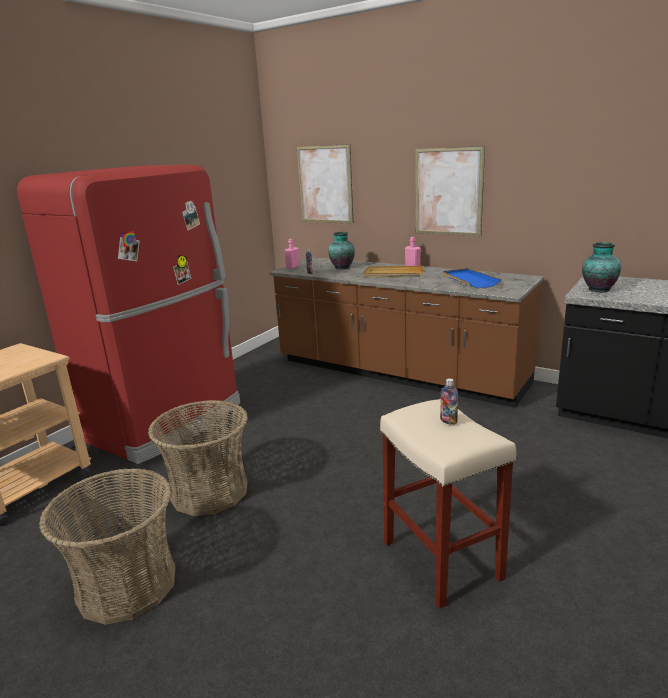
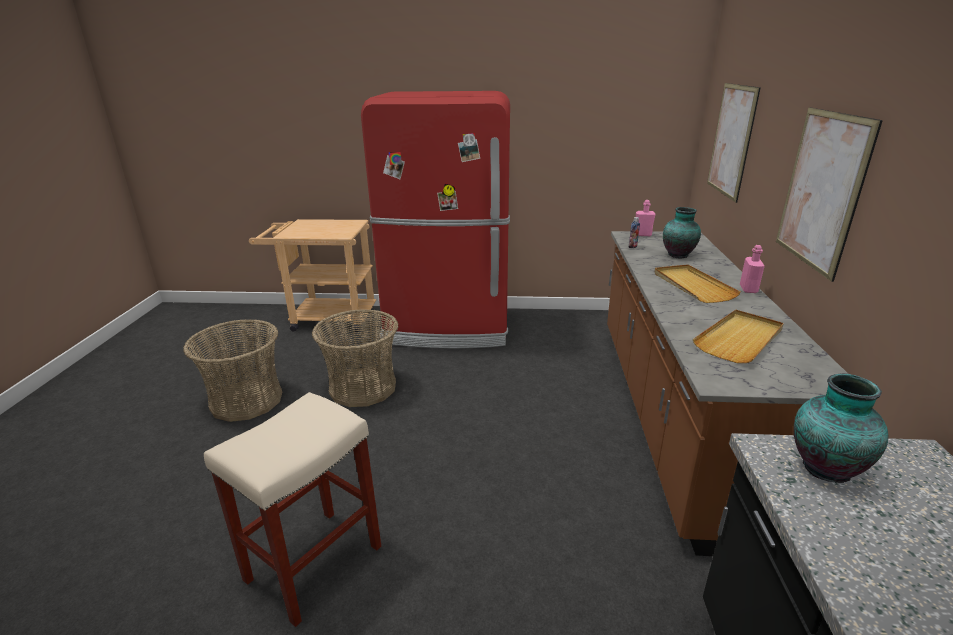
camera: 60 degrees right, 5 degrees up
bottle [440,378,458,425] -> none
blue tray [443,268,502,288] -> beige tray [693,310,784,363]

